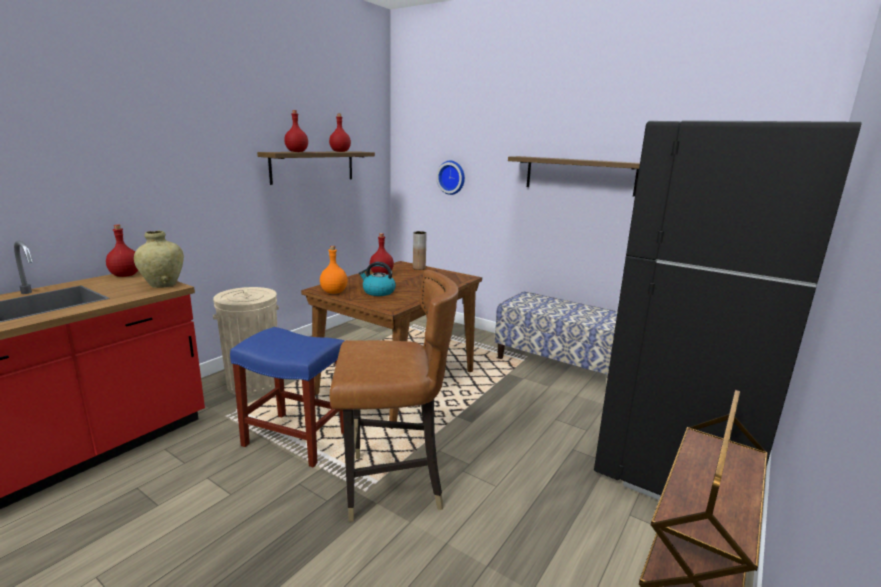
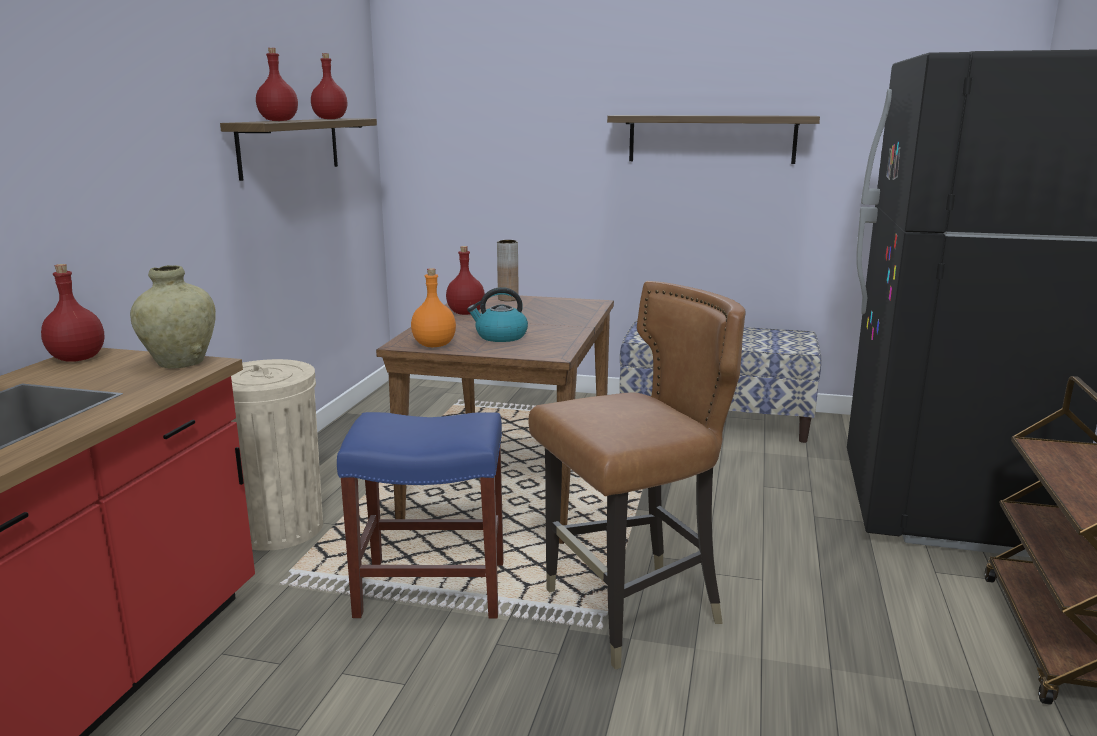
camera: 20 degrees left, 0 degrees up
wall clock [436,161,465,195] -> none

